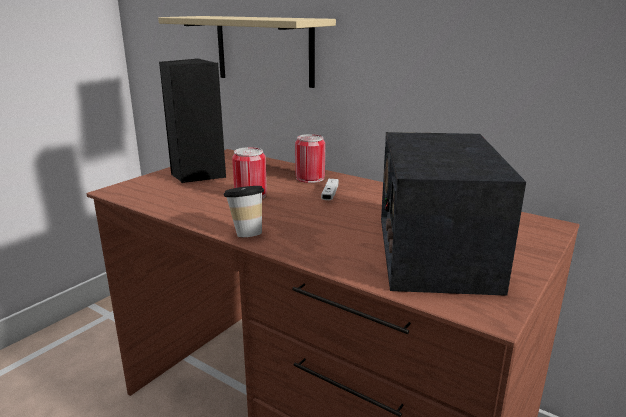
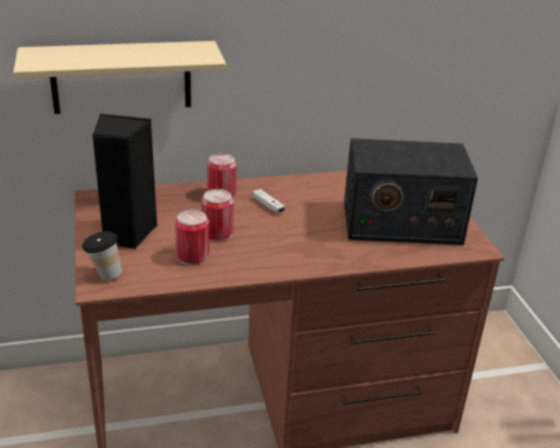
camera: 50 degrees left, 10 degrees up
cup [224,186,264,237] -> cup moved to [82,231,122,280]
radio [381,132,526,296] -> radio turned 45 degrees counterclockwise [344,138,478,245]
none -> can [175,210,209,266]

